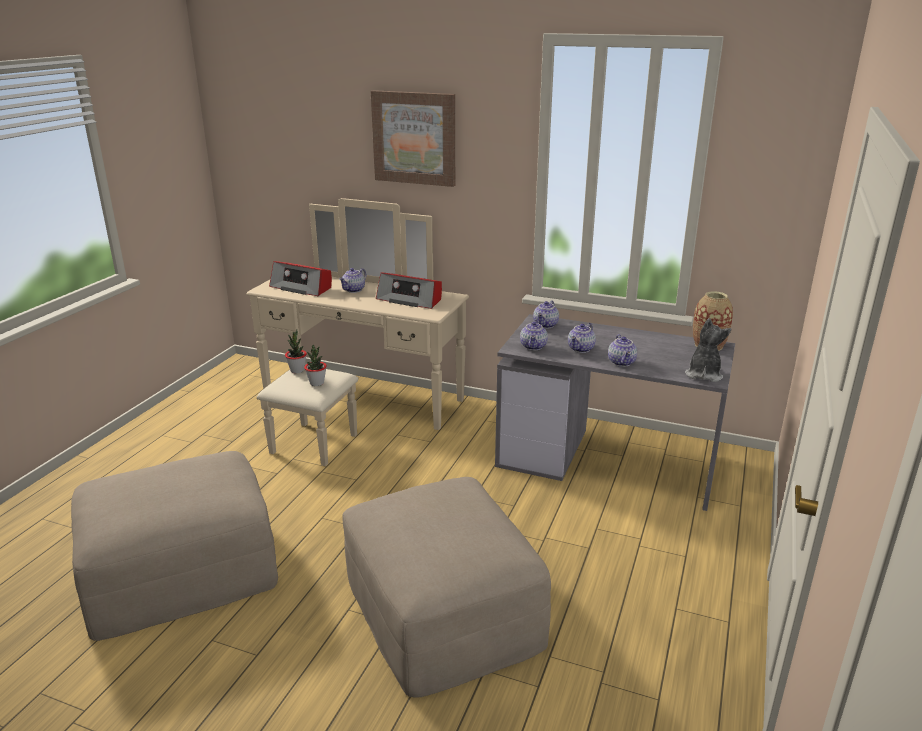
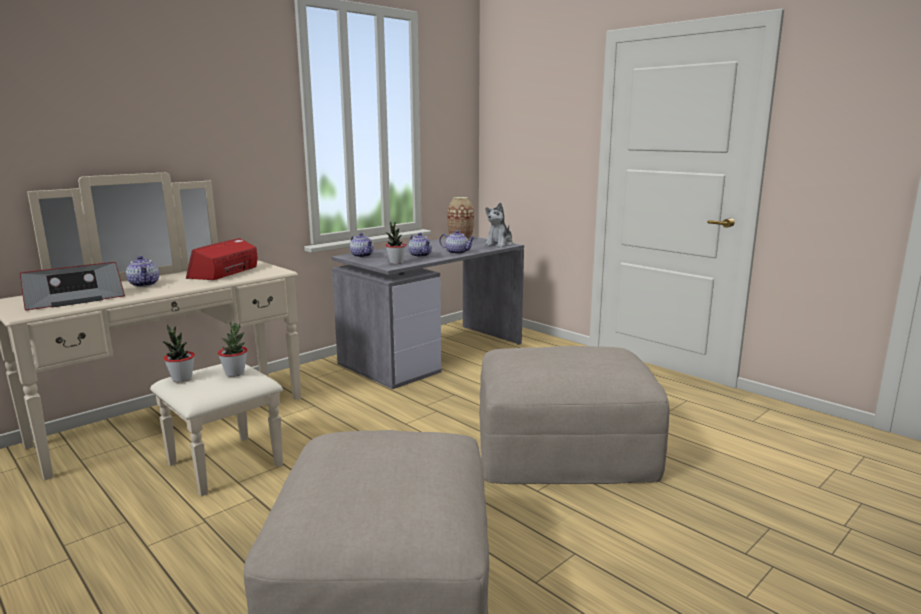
camera: 65 degrees left, 10 degrees down
picture [371,90,455,187] -> none
radio [376,272,442,309] -> radio turned 150 degrees clockwise [186,238,257,280]
teapot [520,320,548,350] -> potted plant [385,221,407,264]
plush toy [685,318,731,382] -> plush toy turned 105 degrees counterclockwise [484,203,513,247]

